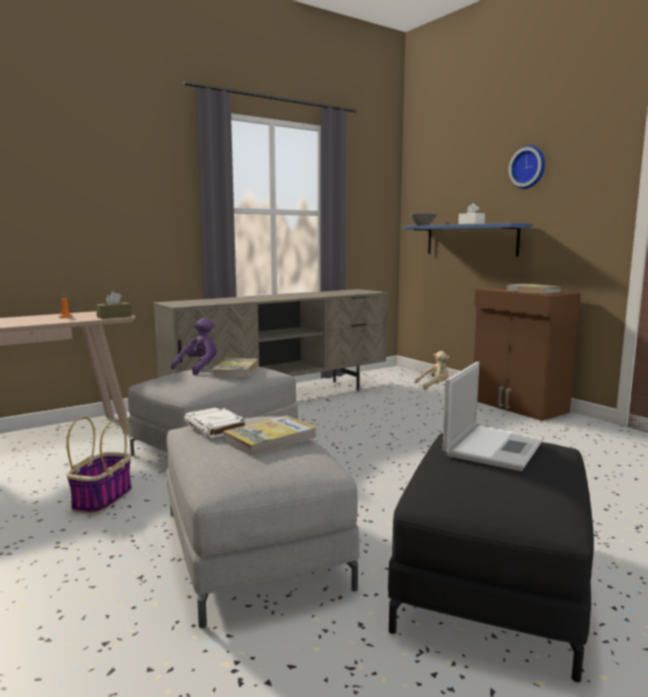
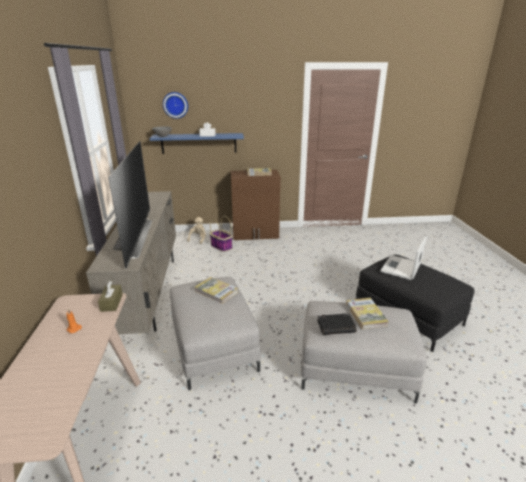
camera: 60 degrees left, 15 degrees up
basket [67,417,132,515] -> basket moved to [210,216,233,252]
purple plush toy [171,318,217,375] -> none
white book [184,407,247,438] -> black book [317,314,357,335]
laptop [443,362,544,471] -> laptop turned 120 degrees counterclockwise [381,237,427,280]
wall clock [509,145,545,189] -> wall clock moved to [163,92,188,119]
none -> television [108,141,152,269]

